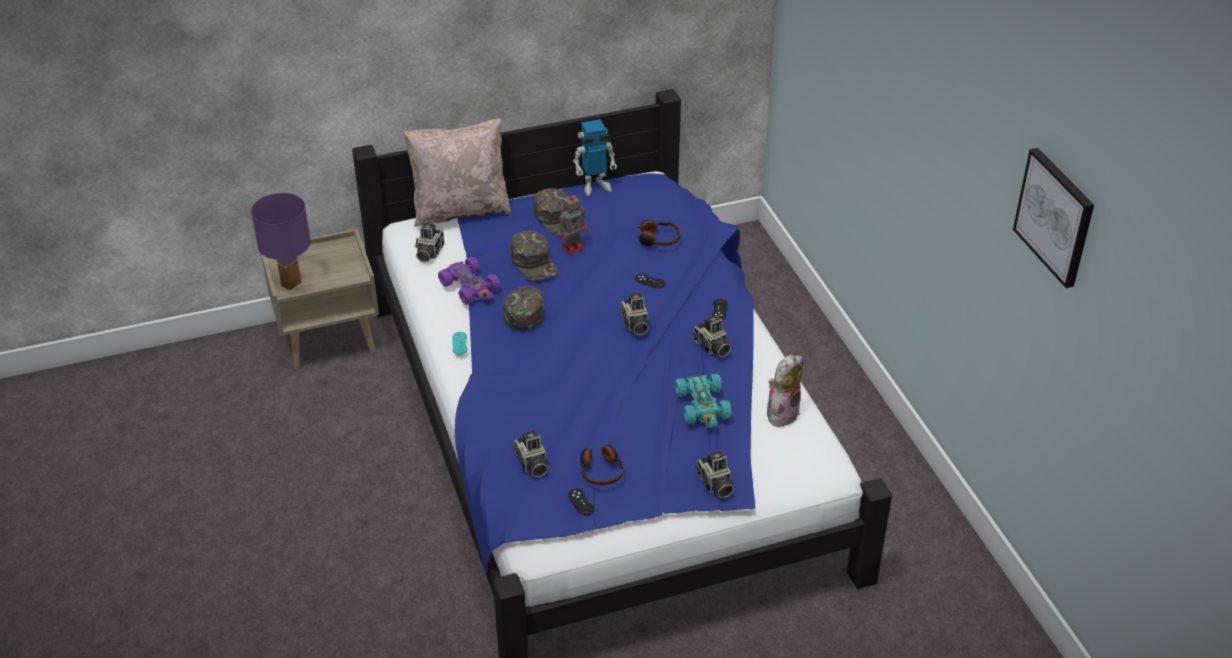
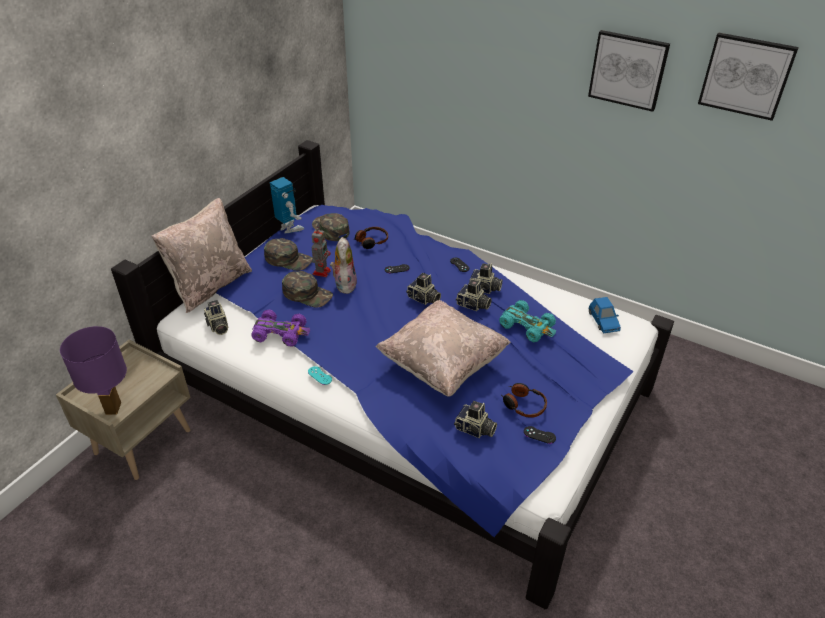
camera: 40 degrees left, 0 degrees up
green cap [503,286,545,330] -> green cap moved to [312,213,350,241]
toy robot [573,119,617,196] -> toy robot turned 75 degrees counterclockwise [270,177,305,233]
camera [695,450,734,498] -> camera moved to [456,279,492,311]
plush toy [767,354,803,427] -> plush toy moved to [330,237,357,294]
none -> beige pillow [375,300,511,397]
none -> picture [588,30,670,112]
none -> blue toy car [589,297,621,333]

